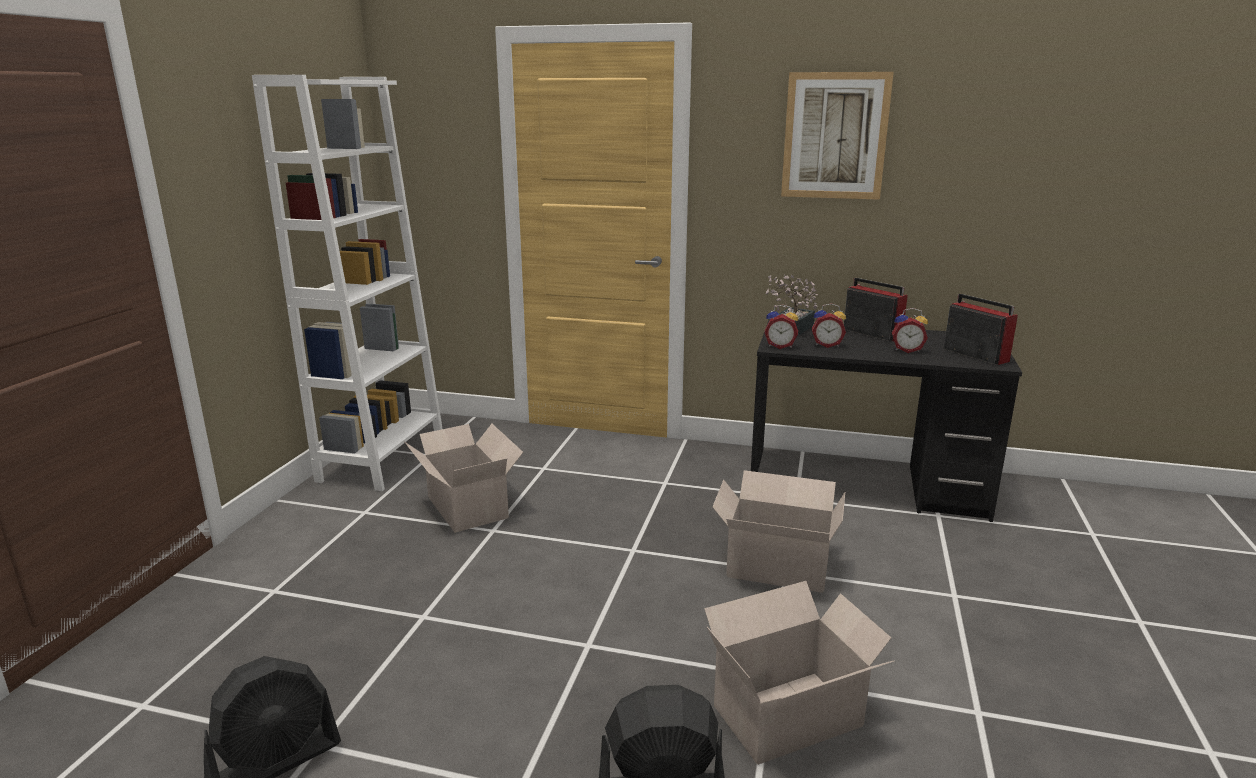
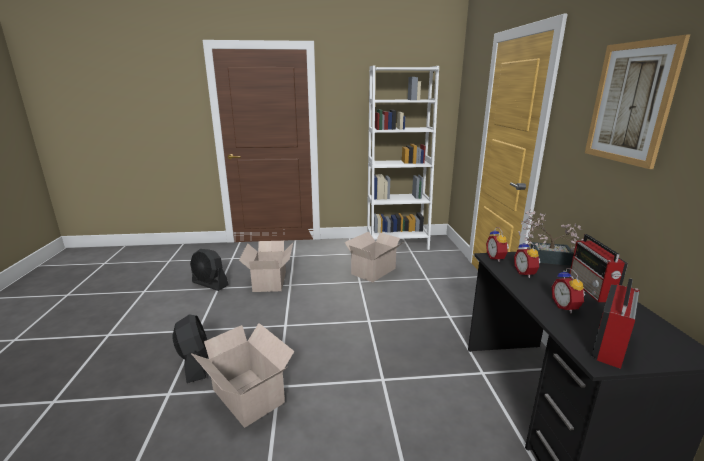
camera: 70 degrees right, 0 degrees up
cardboard box [712,470,845,593] -> cardboard box moved to [239,241,293,292]
radio [844,278,908,341] -> radio turned 150 degrees clockwise [570,234,628,302]

